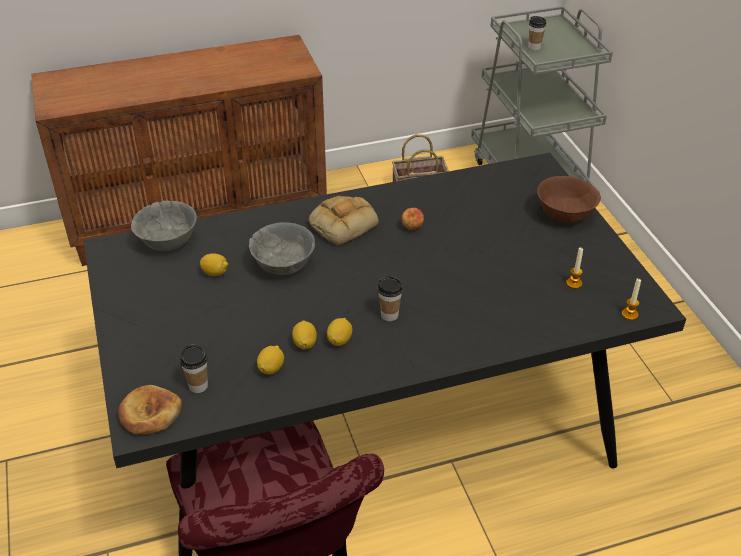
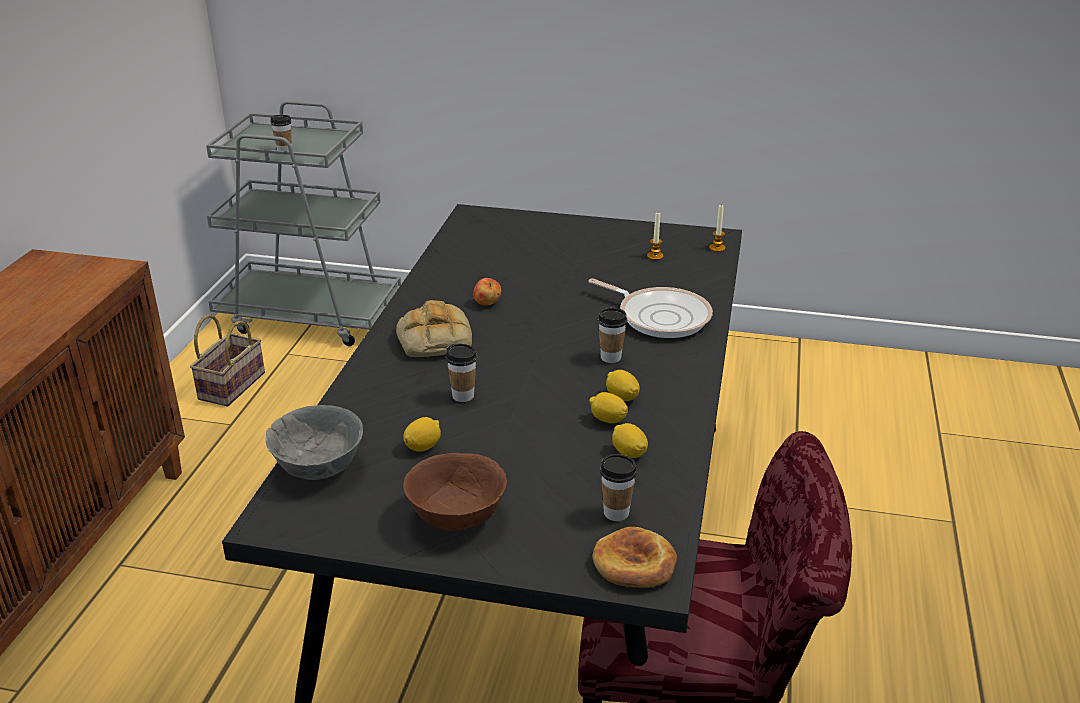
camera: 60 degrees left, 10 degrees down
grey bowl [249,222,315,275] -> cup [446,344,477,402]
brown bowl [537,176,601,223] -> brown bowl moved to [403,453,507,531]
none -> frying pan [588,278,713,338]

